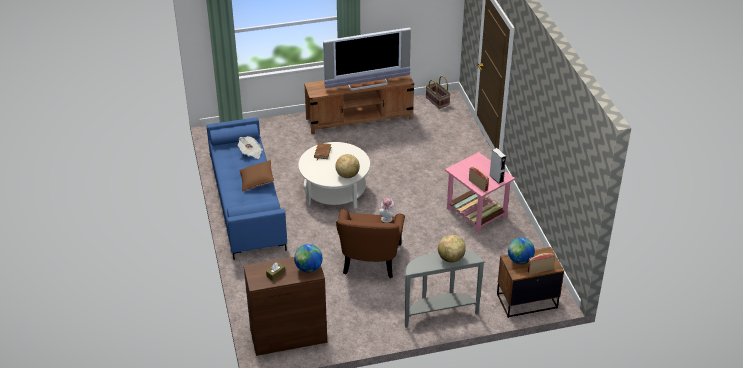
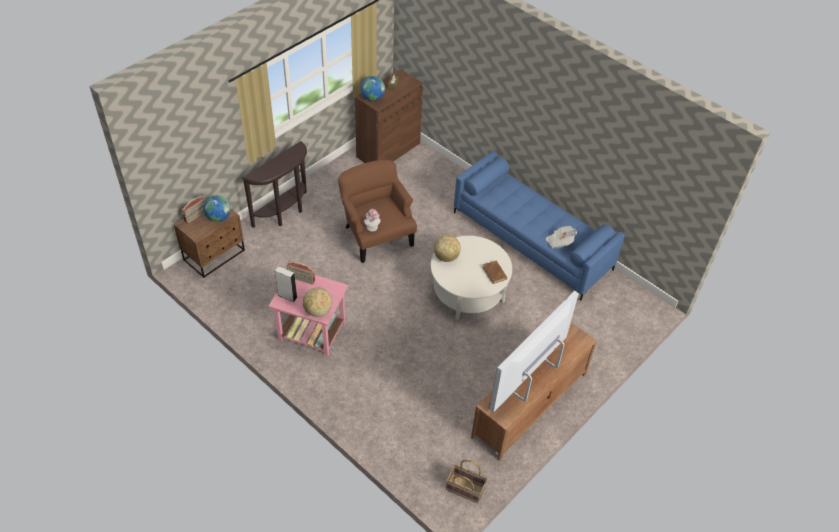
camera: 145 degrees right, 10 degrees up
brown pillow [239,160,274,192] -> none
grey console table [405,250,485,328] -> brown console table [242,141,307,228]
globe [438,235,466,263] -> globe moved to [303,288,332,317]

